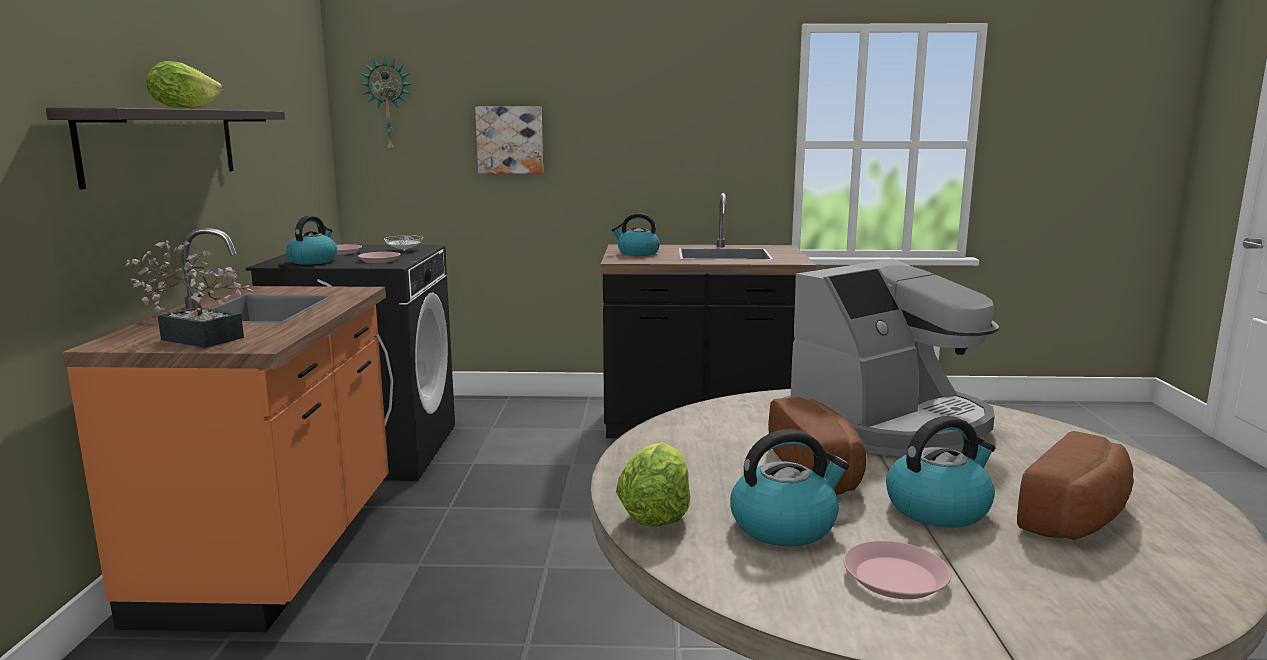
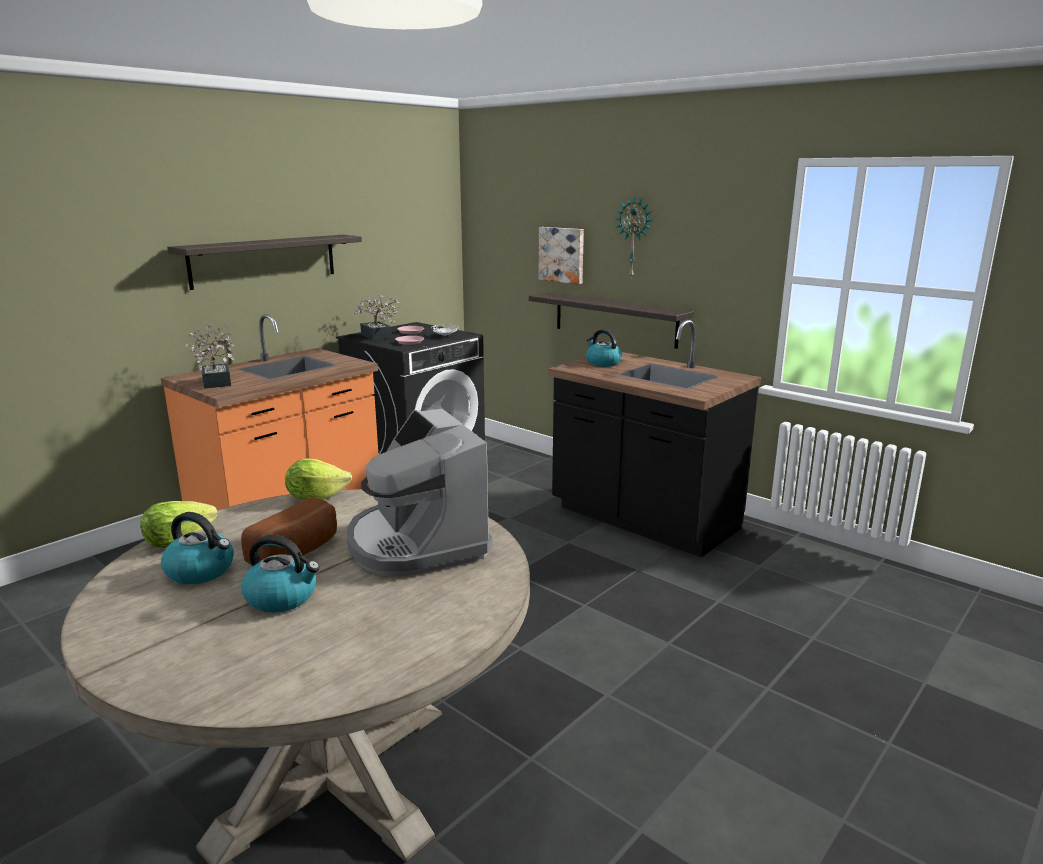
camera: 40 degrees right, 5 degrees up
lettuce [146,61,222,109] -> lettuce moved to [285,459,352,500]
kettle [286,216,337,265] -> potted plant [354,294,400,340]
wall clock [361,56,411,153] -> wall clock moved to [615,197,653,277]
coffee machine [783,259,999,457] -> coffee machine turned 60 degrees clockwise [347,409,493,576]
pink plate [843,541,951,599] -> none
bread [1017,431,1134,540] -> none
none -> shelf [529,292,694,349]

